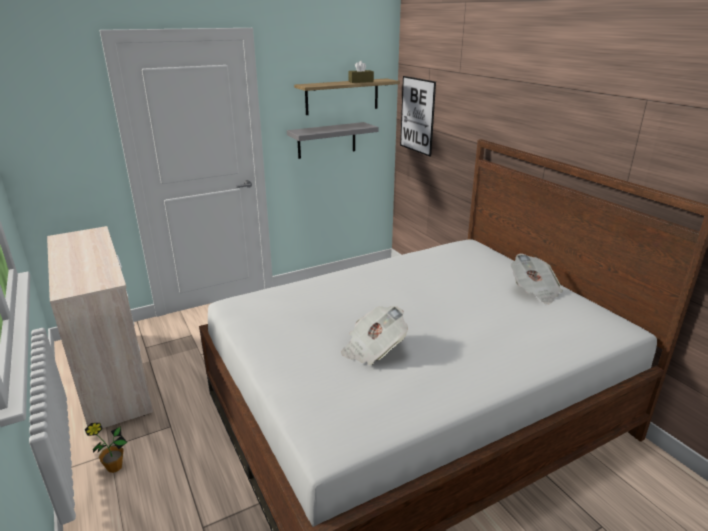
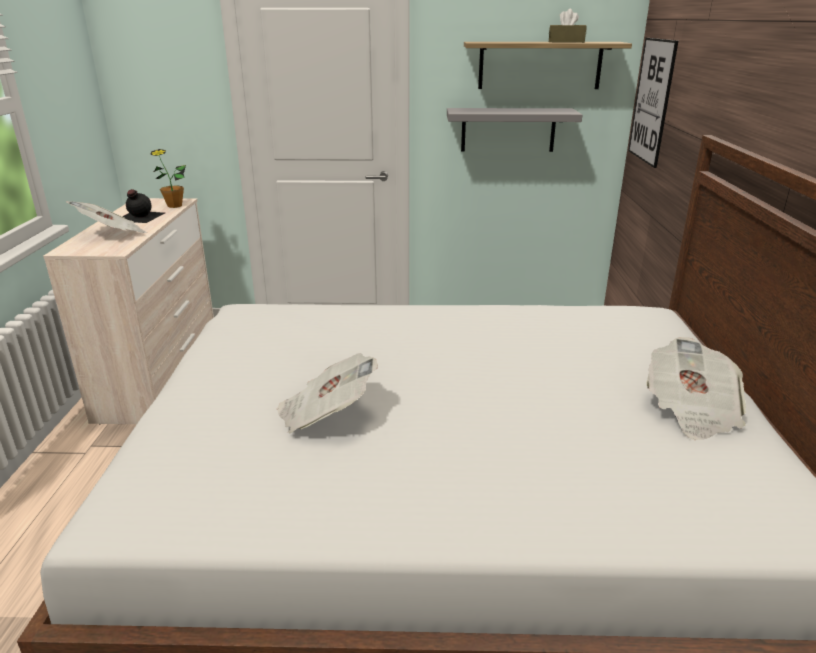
camera: 30 degrees right, 0 degrees up
potted plant [85,423,127,473] -> potted plant moved to [150,149,186,208]
none -> newspaper [66,201,147,233]
none -> black bottle [122,189,165,223]

